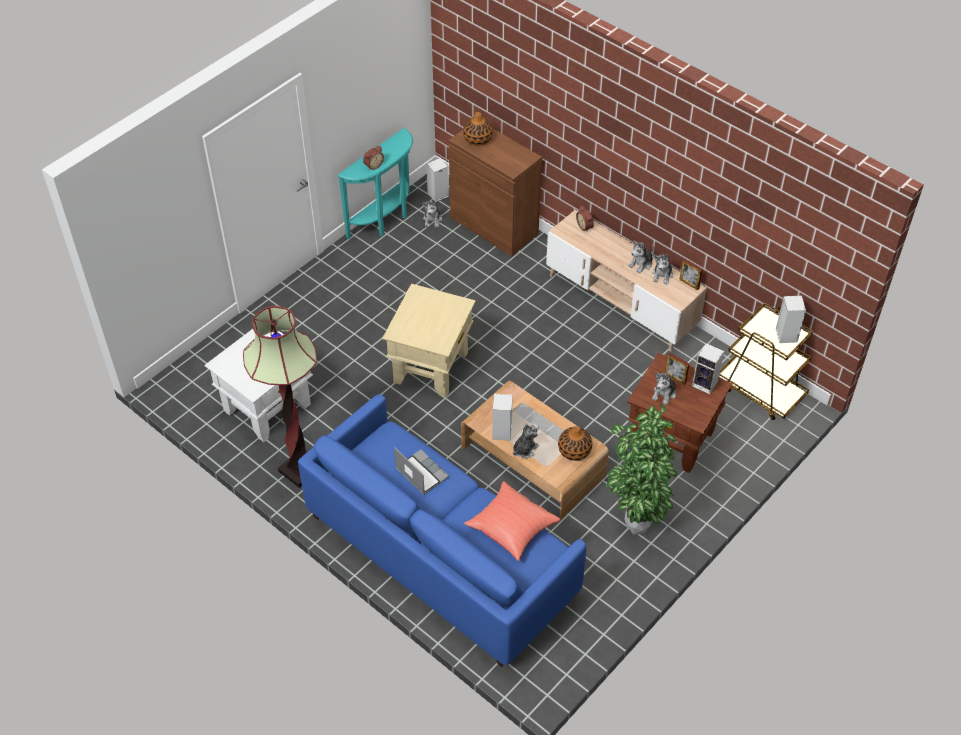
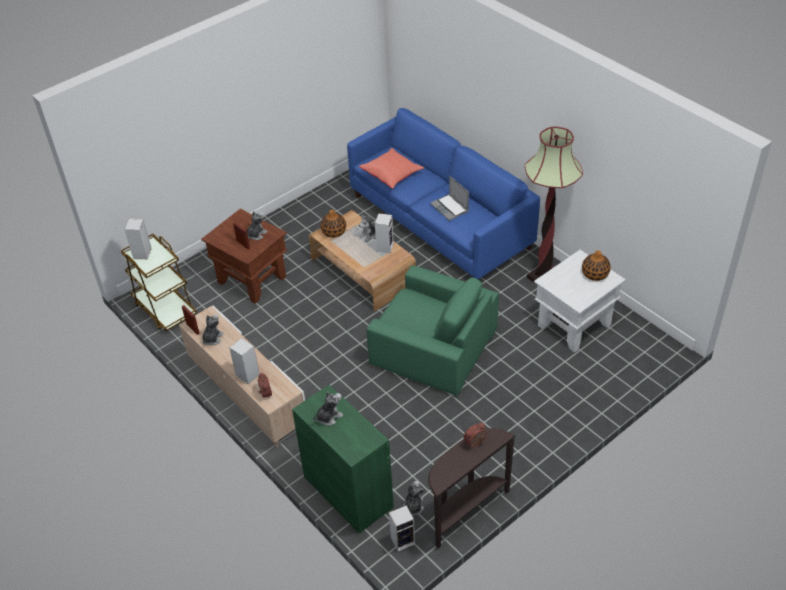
camera: 170 degrees left, 5 degrees down
turquoise console table [338,128,413,239] -> brown console table [428,428,515,549]
beige side table [382,284,476,398] -> green armchair [367,265,499,396]
brown cabinet [449,129,542,256] -> green cabinet [292,385,394,534]
vase [463,112,493,146] -> vase moved to [582,250,611,281]
potted plant [606,404,678,535] -> none
plush toy [628,240,654,274] -> plush toy moved to [312,391,344,426]
speaker [692,343,724,394] -> speaker moved to [230,338,260,384]

